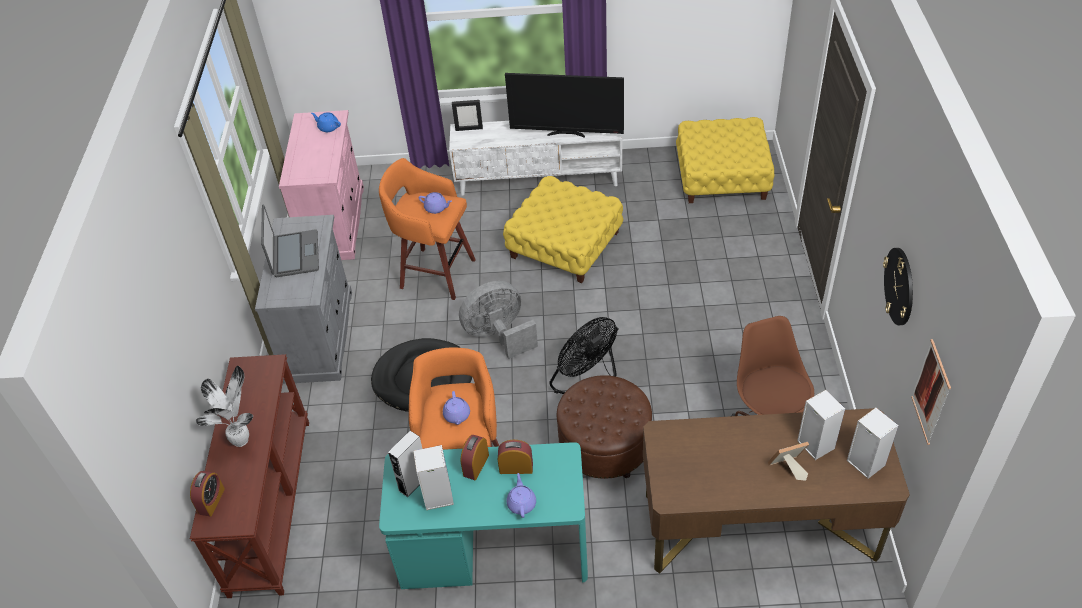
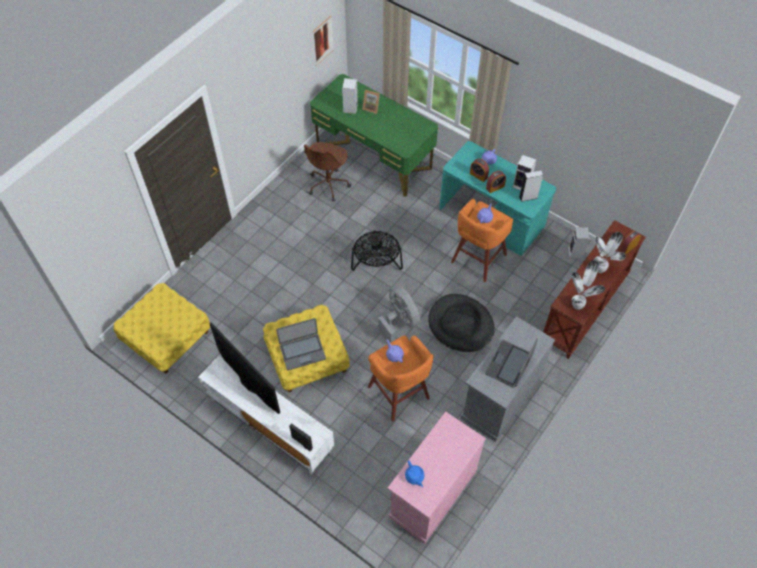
camera: 145 degrees left, 10 degrees up
grey fan [459,281,538,359] -> grey fan turned 135 degrees counterclockwise [378,285,420,343]
brown ottoman [557,375,652,479] -> none
brown desk [643,408,910,574] -> green desk [310,74,438,197]
speaker [847,408,899,479] -> speaker moved to [568,227,590,259]
wall clock [883,248,913,325] -> none
none -> laptop [276,318,326,370]
none -> potted plant [572,260,605,310]

